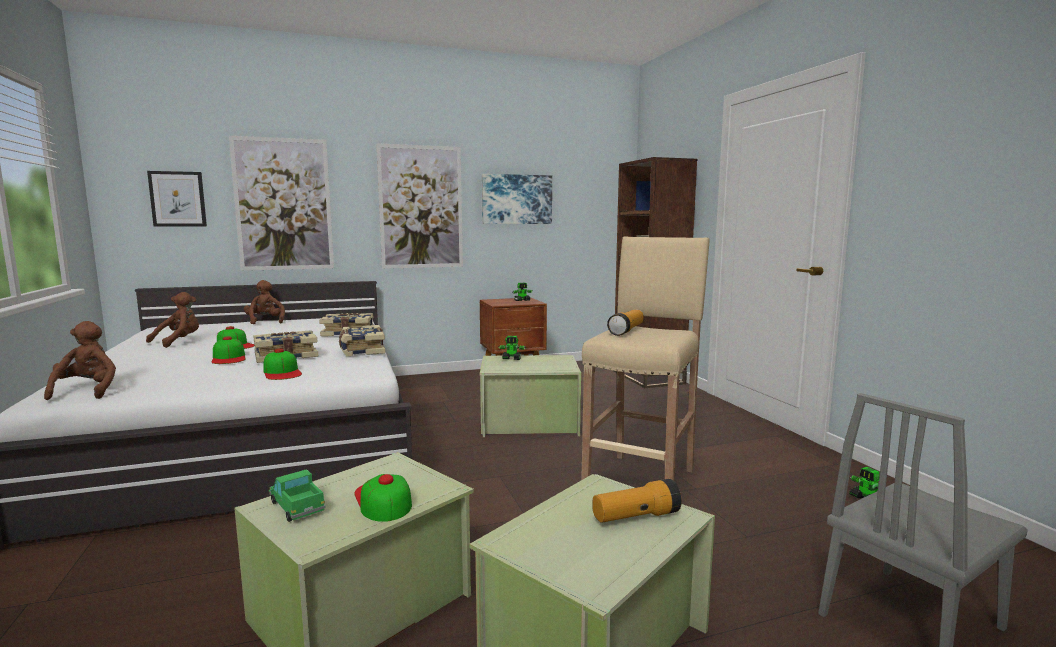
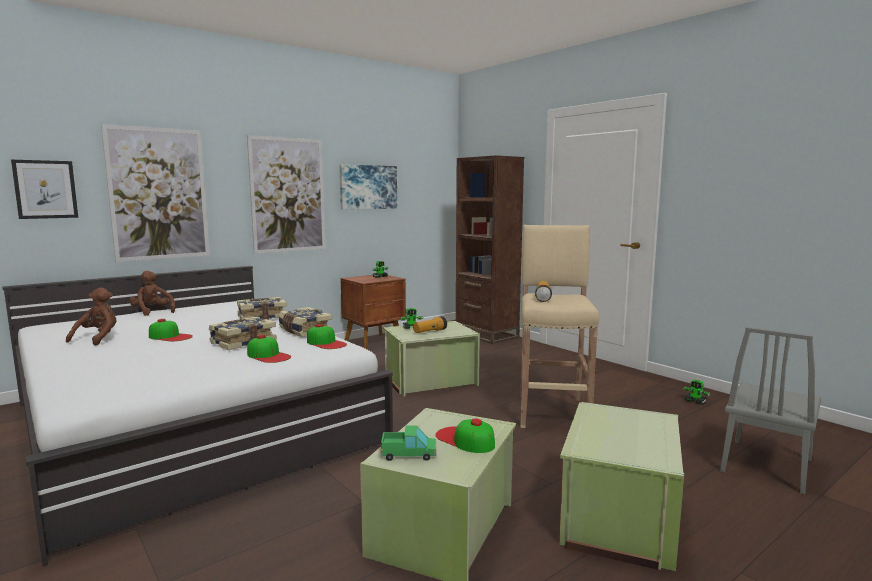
camera: 20 degrees left, 0 degrees up
brown plush toy [44,321,116,400] -> none
cap [212,336,245,364] -> cap moved to [307,324,347,349]
toy truck [269,469,326,522] -> toy truck turned 150 degrees clockwise [380,425,437,461]
flashlight [592,479,682,523] -> flashlight moved to [413,316,447,333]

